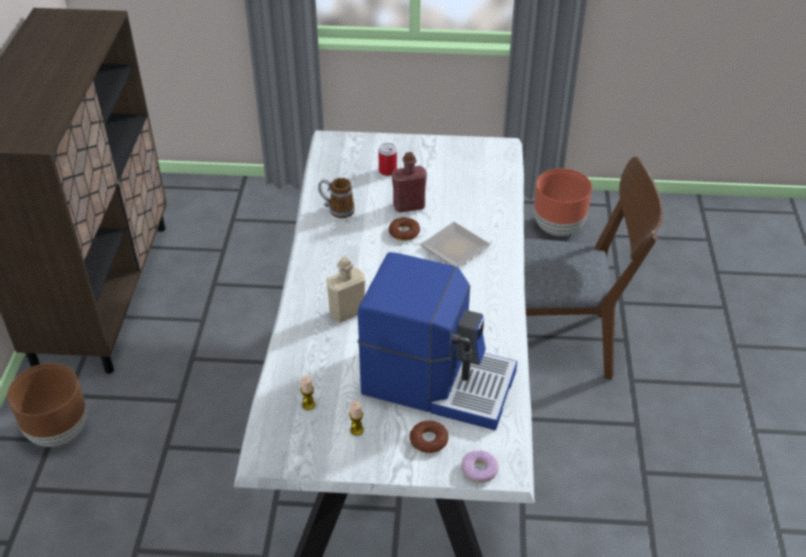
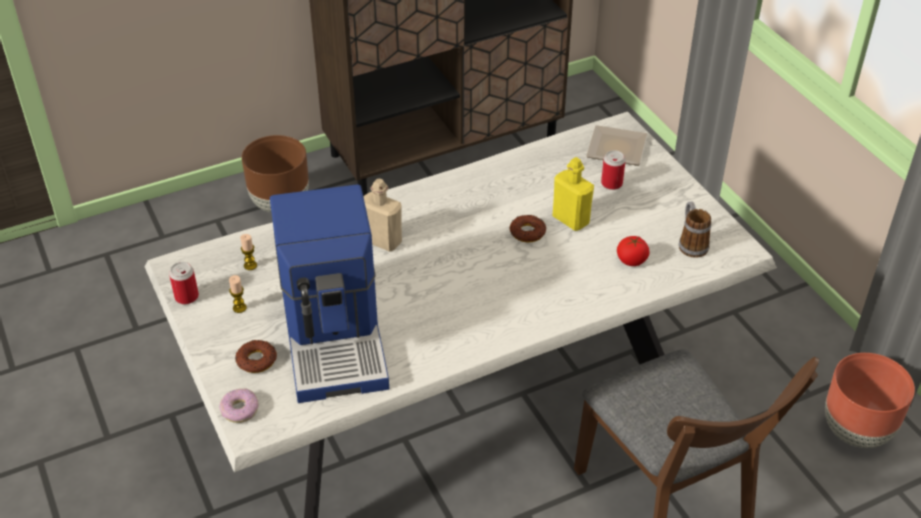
camera: 60 degrees right, 0 degrees up
mug [318,178,355,218] -> mug moved to [679,201,711,258]
red bottle [392,152,427,213] -> yellow bottle [553,157,594,231]
plate [420,222,491,268] -> plate moved to [586,125,648,166]
none -> can [169,262,199,304]
none -> tomato [617,236,650,266]

